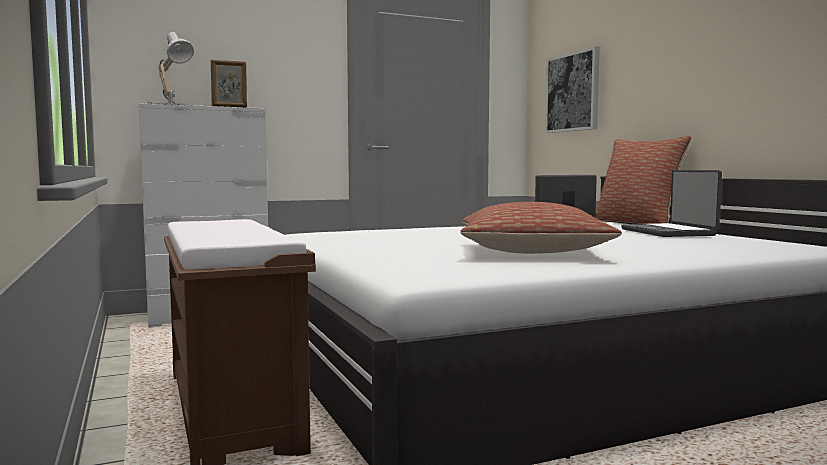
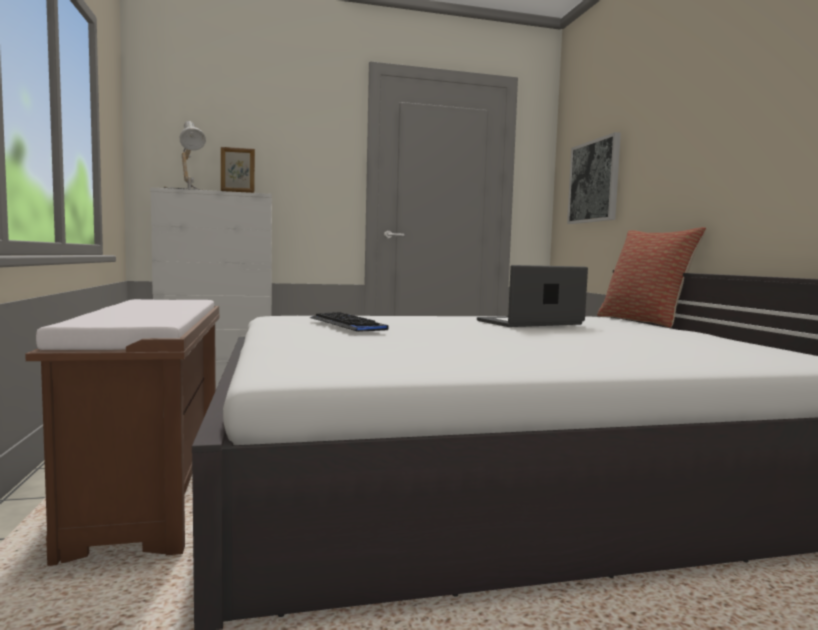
camera: 10 degrees right, 0 degrees up
pillow [460,202,622,254] -> none
laptop [621,170,722,237] -> none
none -> keyboard [310,312,389,332]

